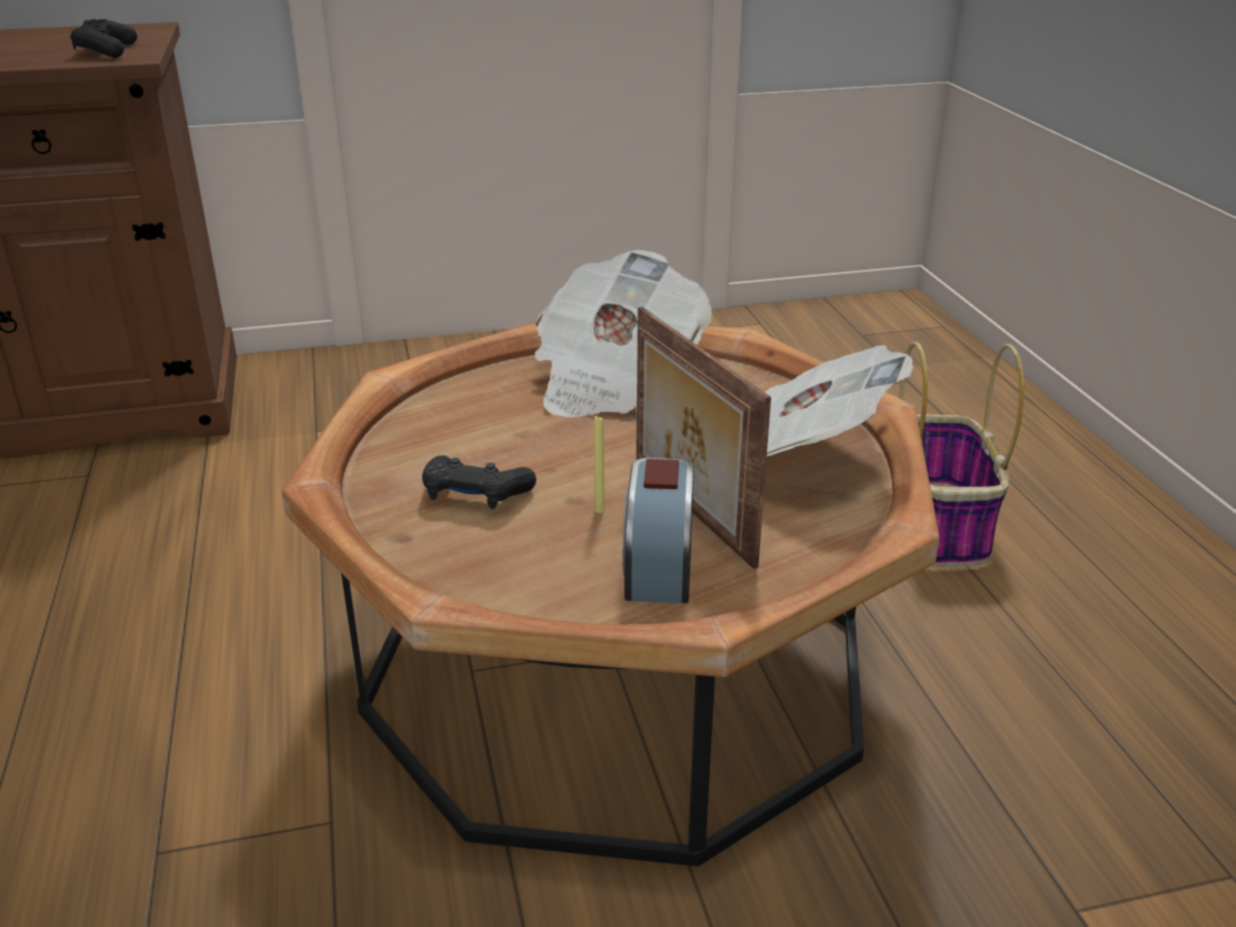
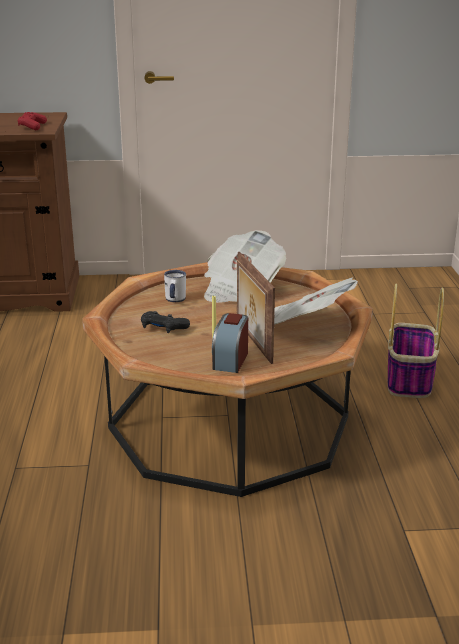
camera: 10 degrees right, 5 degrees down
black game controller [70,19,137,58] -> red game controller [18,112,47,130]
none -> white mug [164,270,186,302]

